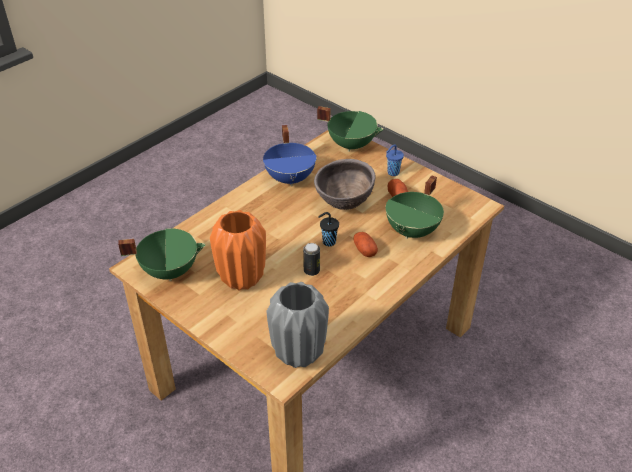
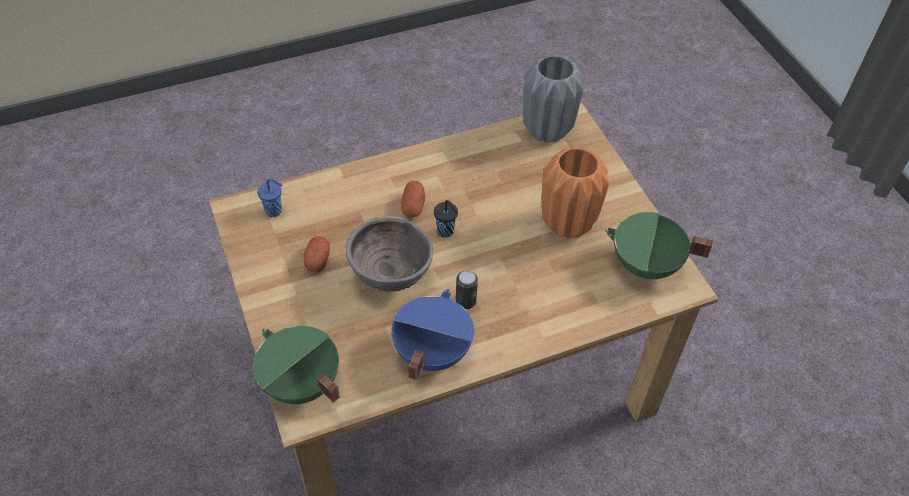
camera: 155 degrees left, 10 degrees up
can [303,243,320,276] -> can moved to [456,270,478,309]
blue cup [386,144,404,176] -> blue cup moved to [257,178,283,217]
green cooking pot [386,176,444,239] -> none

